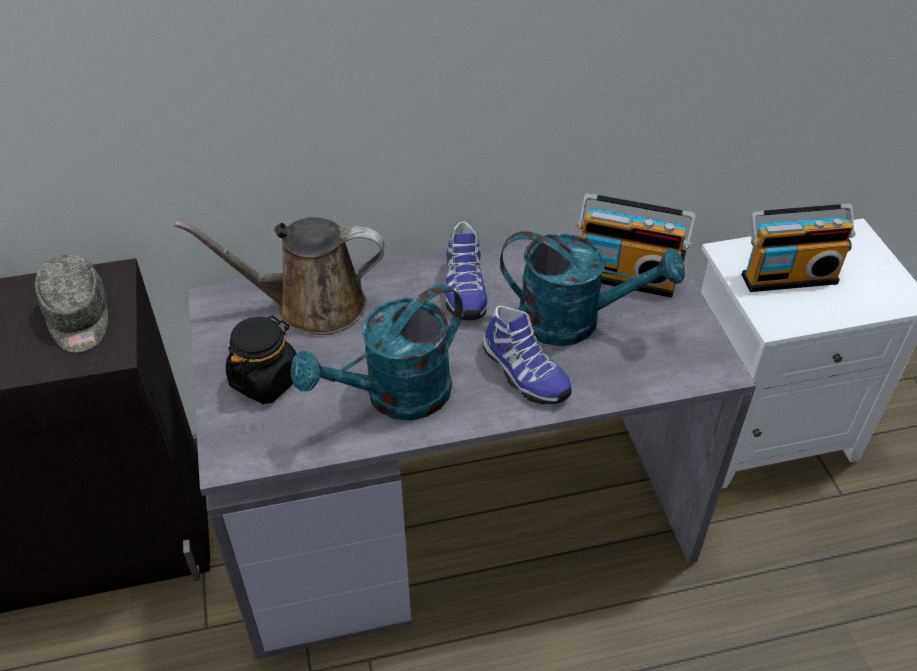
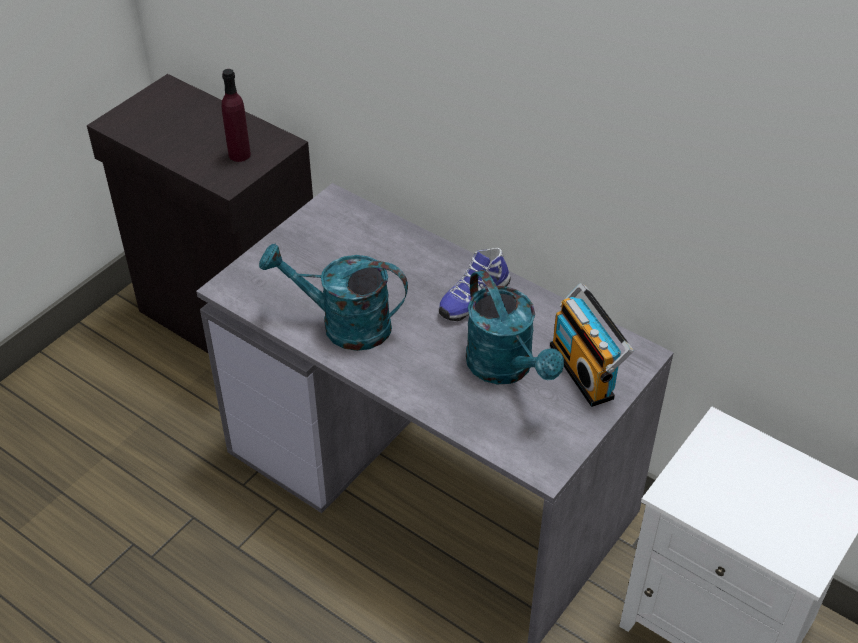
camera: 50 degrees right, 0 degrees up
grey cap [35,255,108,353] -> purple bottle [222,69,251,162]
brown watering can [174,217,384,335] -> none
black jar [226,316,297,404] -> none
shoe [482,306,572,405] -> none
radio [742,204,855,292] -> none

